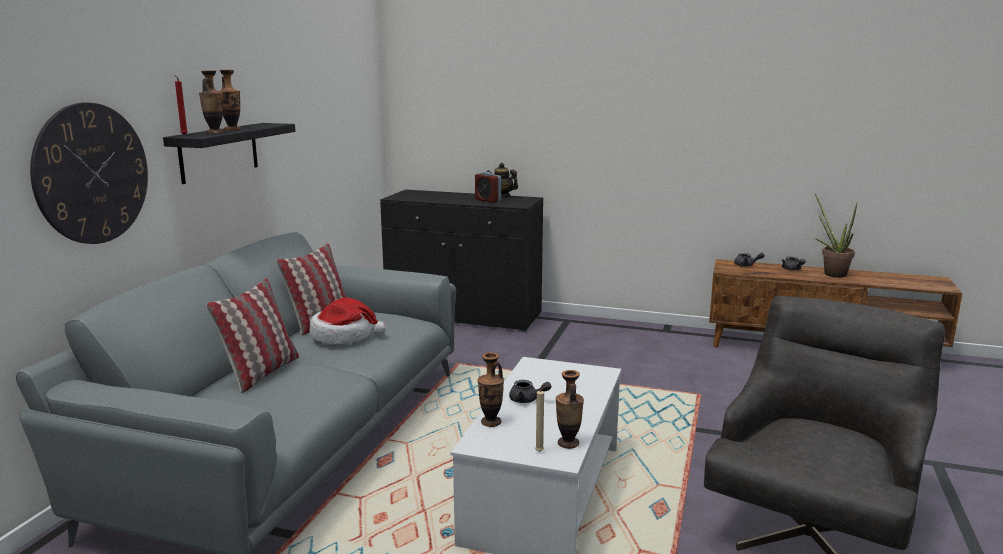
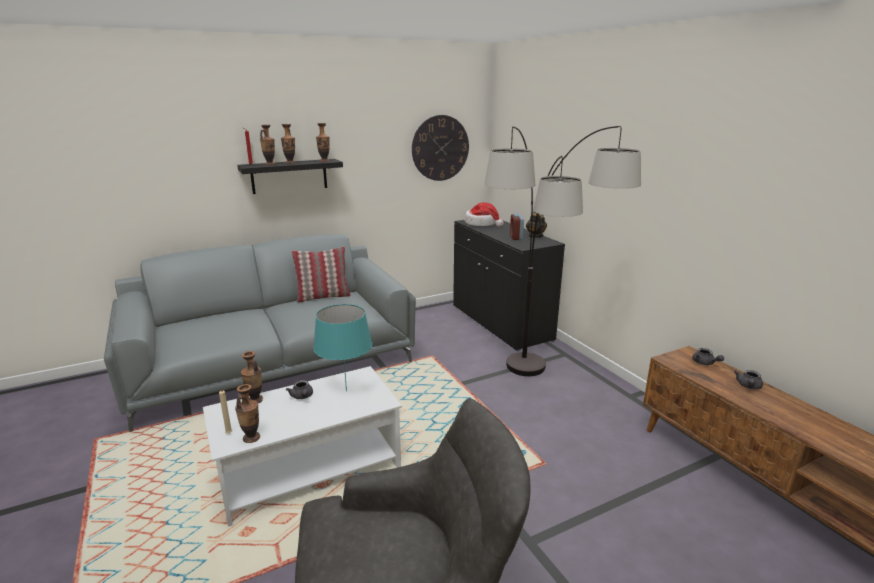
camera: 45 degrees right, 5 degrees up
wall clock [30,102,148,244] -> wall clock moved to [412,115,469,181]
pillow [206,278,299,393] -> none
hat [309,298,386,345] -> hat moved to [464,202,504,227]
potted plant [814,193,858,278] -> none
none -> turquoise table lamp [313,304,372,391]
none -> vase [316,123,330,162]
none -> floor lamp [484,126,641,376]

